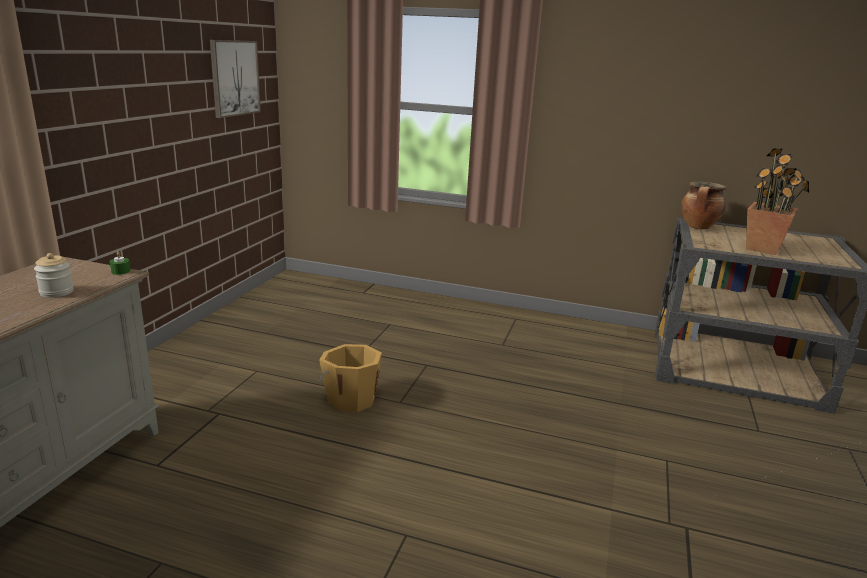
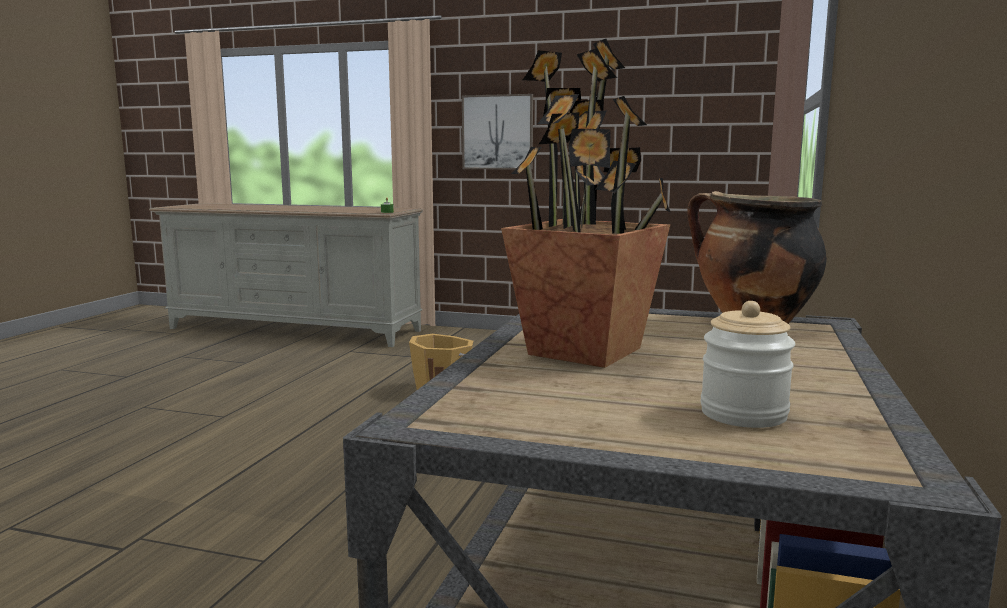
camera: 90 degrees right, 10 degrees down
jar [34,253,74,298] -> jar moved to [700,301,795,428]
picture [210,40,261,118] -> picture moved to [462,94,533,170]

